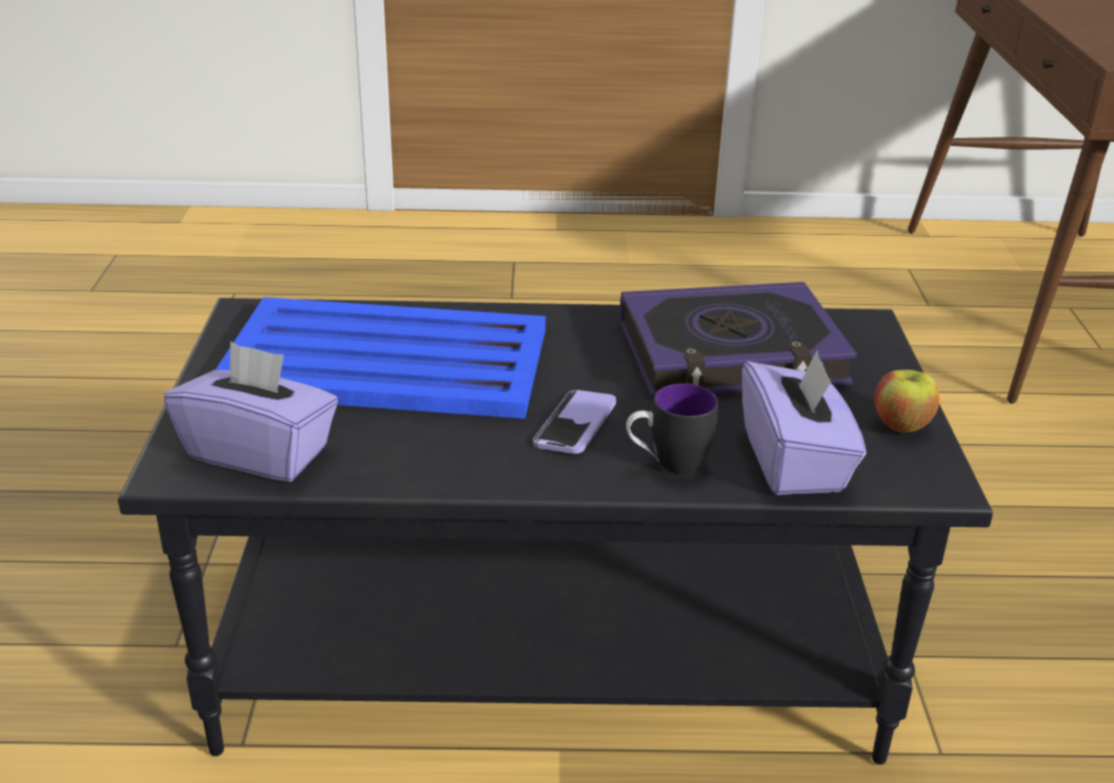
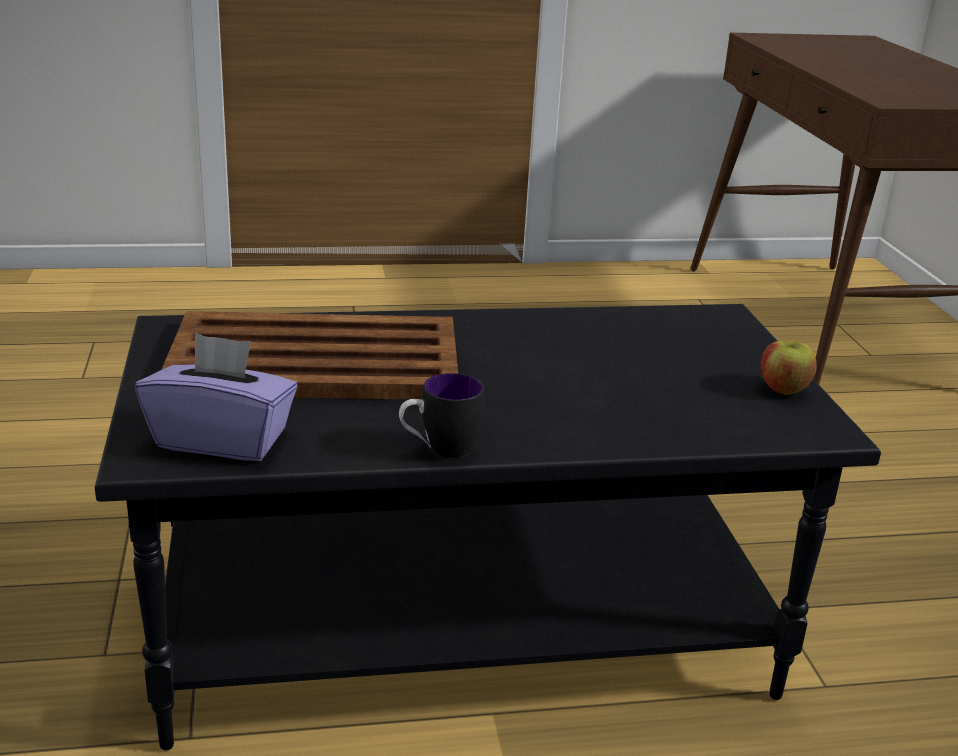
camera: 10 degrees left, 5 degrees down
blue tray [215,297,546,419] -> brown tray [161,311,458,399]
phone [533,390,616,454] -> none
book [620,282,857,398] -> none
mug [626,383,718,474] -> mug moved to [399,373,484,458]
purple tissue box [742,350,866,495] -> none

